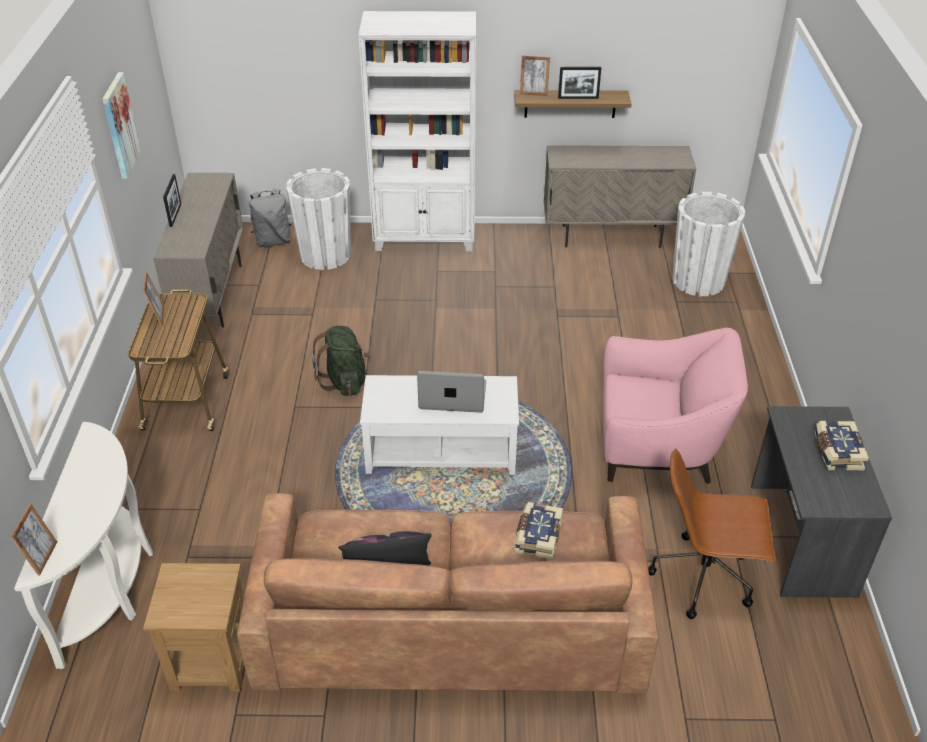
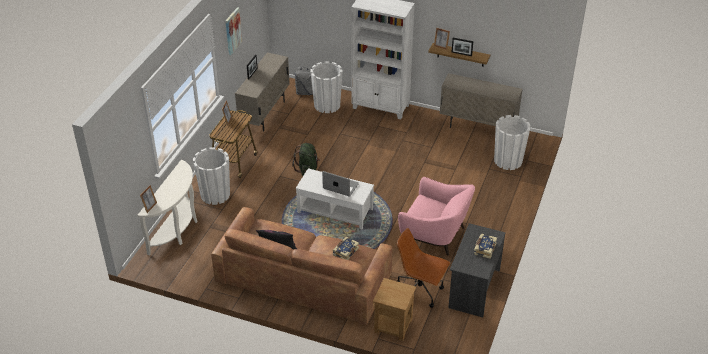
camera: 20 degrees right, 0 degrees up
brown side table [143,563,244,692] -> brown side table moved to [373,278,416,341]
none -> white planter [193,148,230,205]

